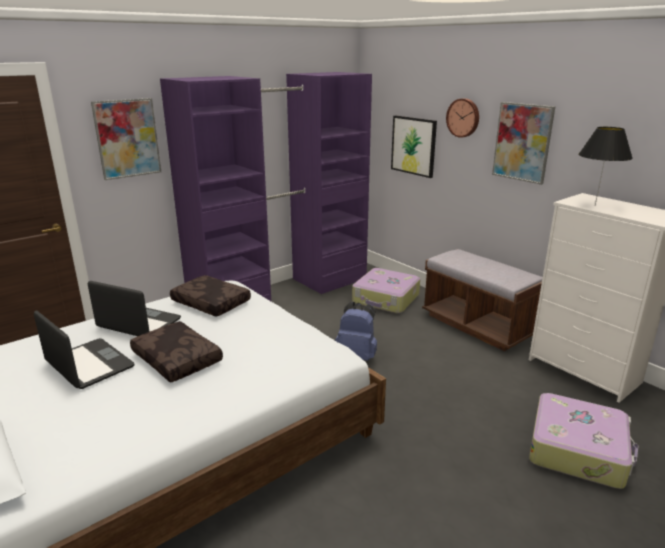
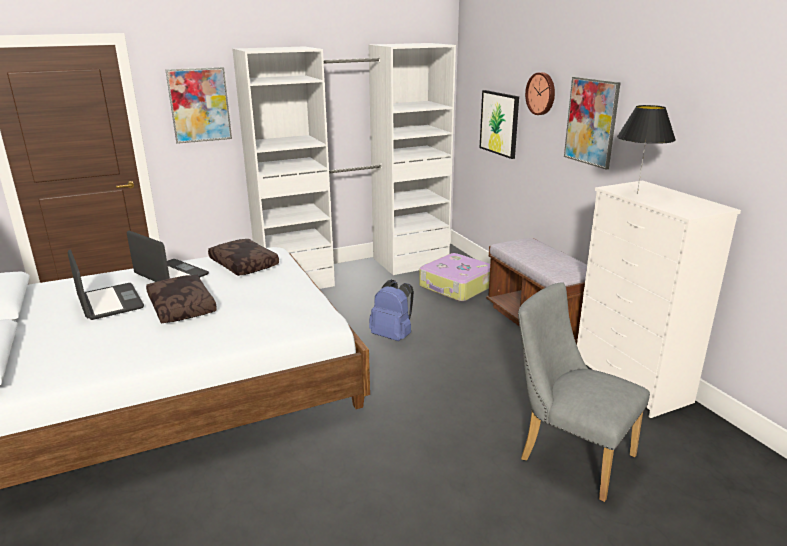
camera: 15 degrees right, 0 degrees up
purple wardrobe [160,72,372,301] -> white wardrobe [232,43,456,289]
suitcase [529,393,638,489] -> grey chair [518,282,650,502]

